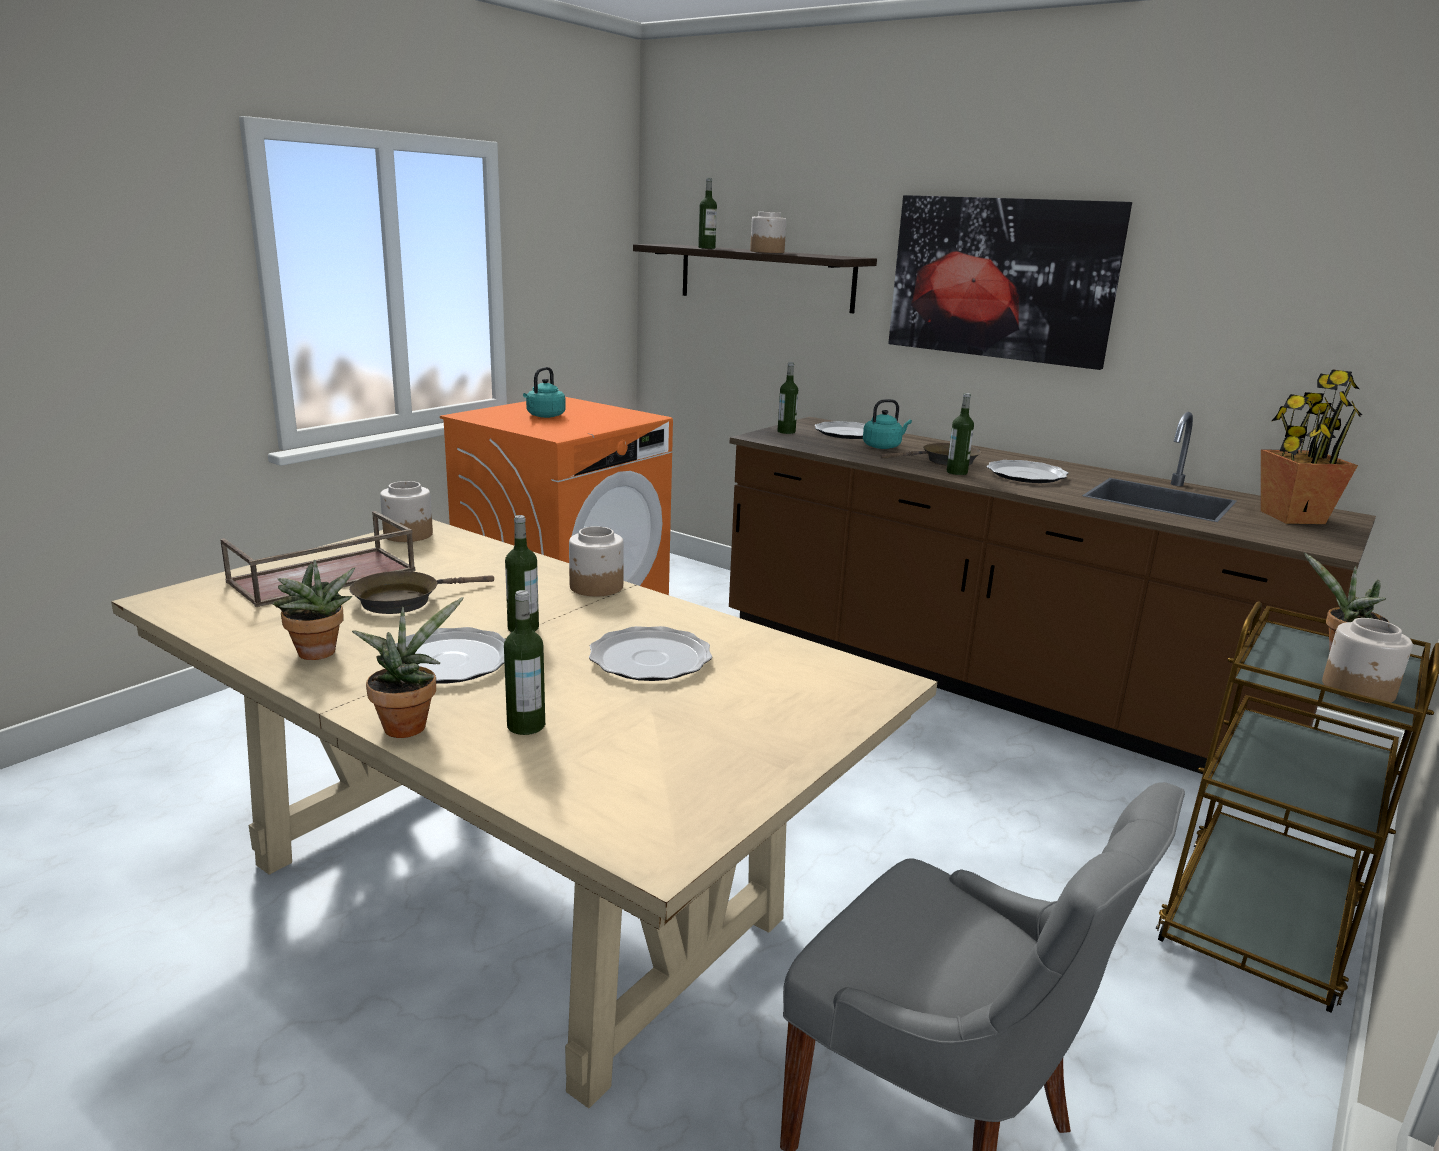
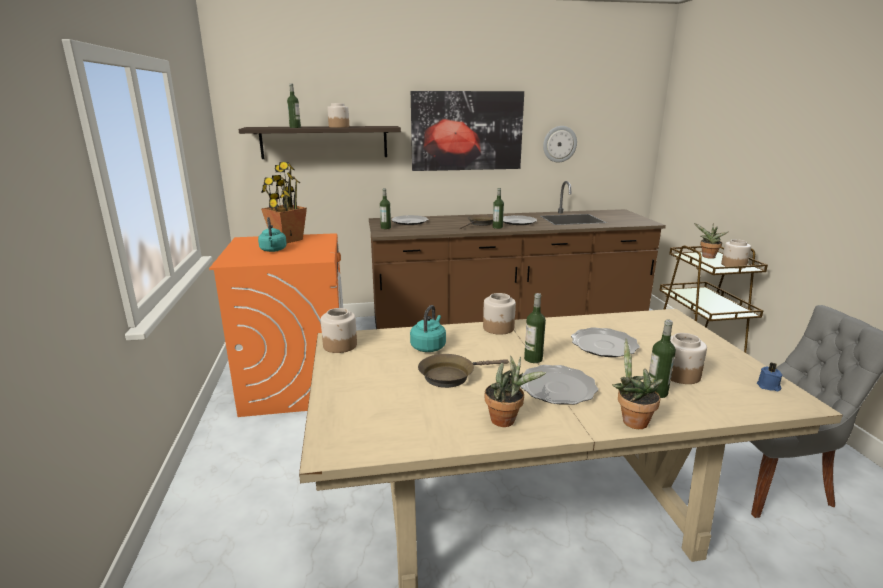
camera: 45 degrees left, 0 degrees up
brown tray [220,511,415,607] -> none
brown frying pan [349,571,494,614] -> brown frying pan turned 60 degrees clockwise [418,354,509,388]
turquoise kettle [863,399,912,449] -> turquoise kettle moved to [410,305,446,352]
potted plant [1261,369,1362,524] -> potted plant moved to [261,162,307,243]
none -> wall clock [543,126,577,163]
none -> jar [670,333,707,384]
none -> blue candle [757,362,782,391]

